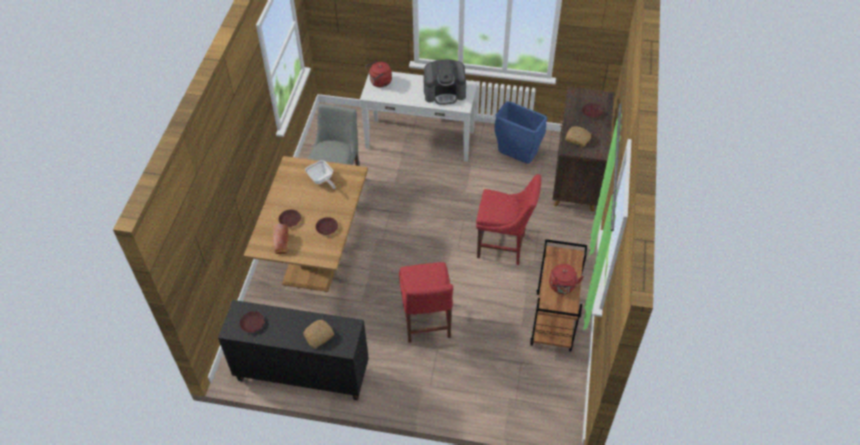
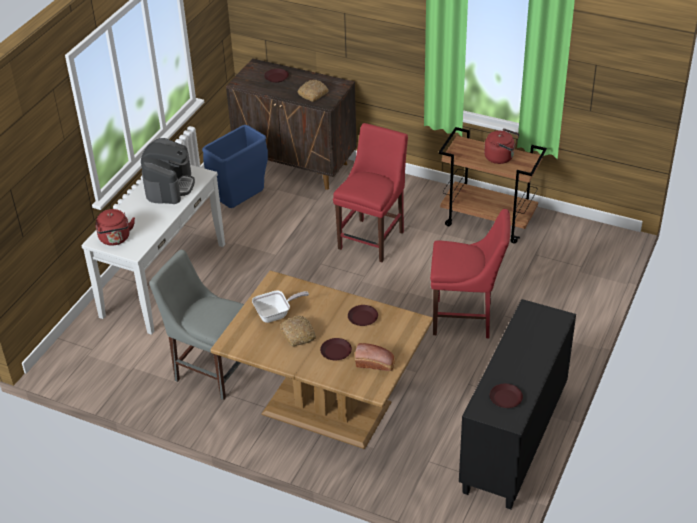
camera: 75 degrees left, 10 degrees down
bread [303,320,334,348] -> bread moved to [280,316,316,347]

